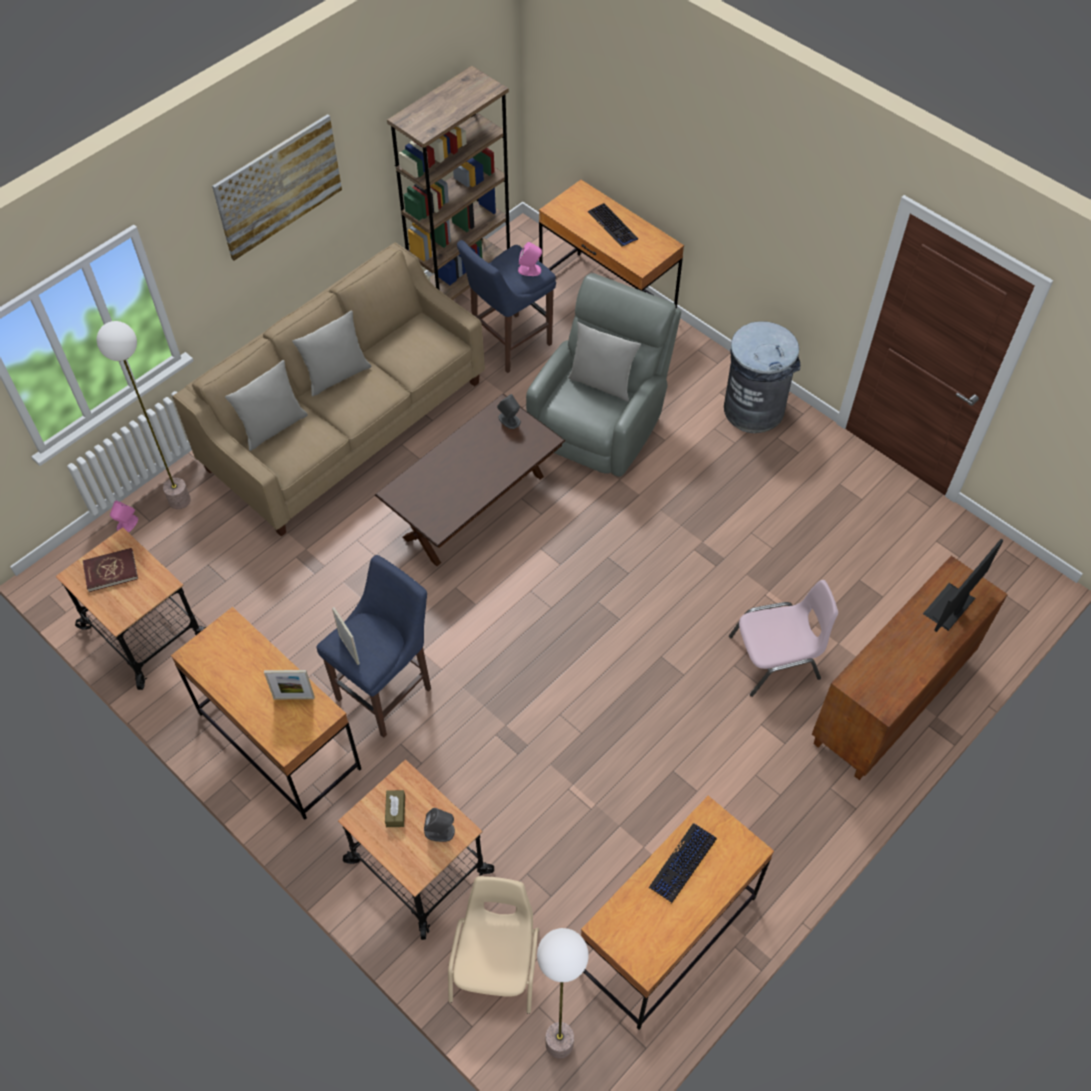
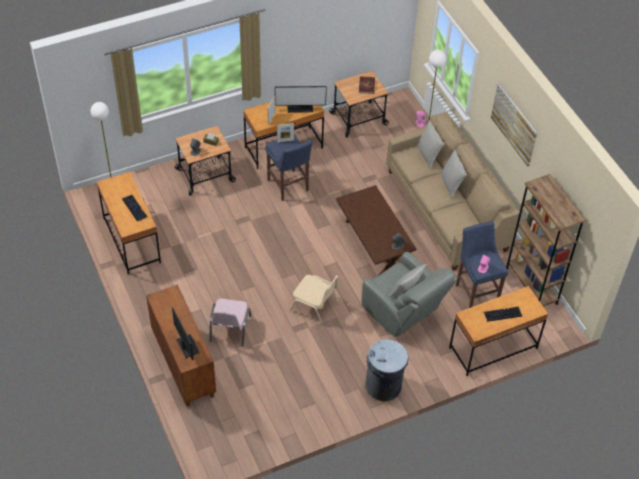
camera: 110 degrees right, 5 degrees down
beige chair [448,876,539,1014] -> beige chair moved to [289,275,338,325]
none -> monitor [275,86,327,113]

